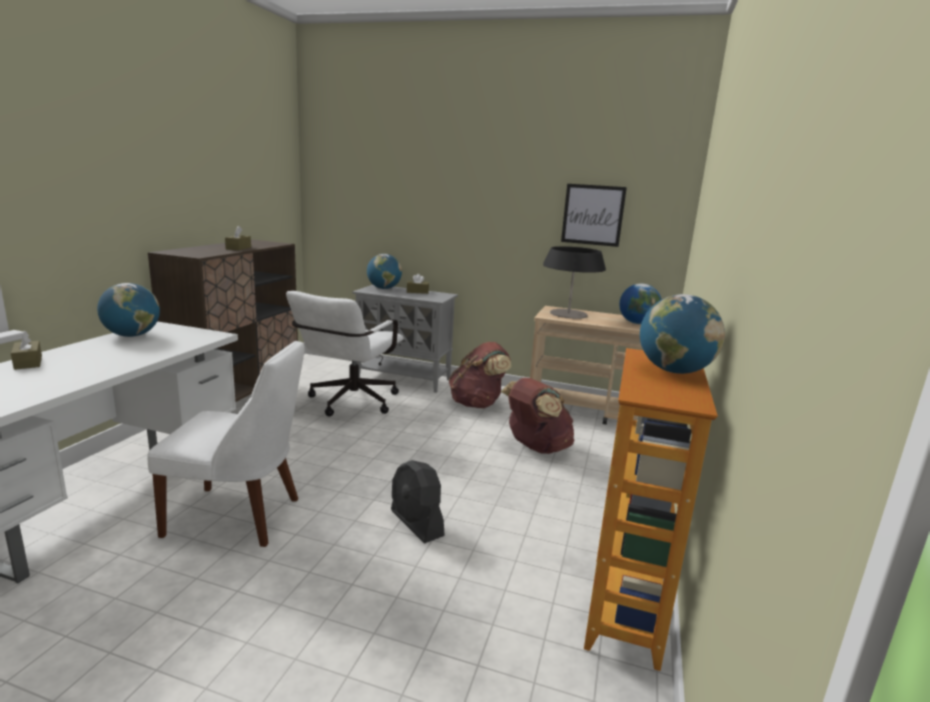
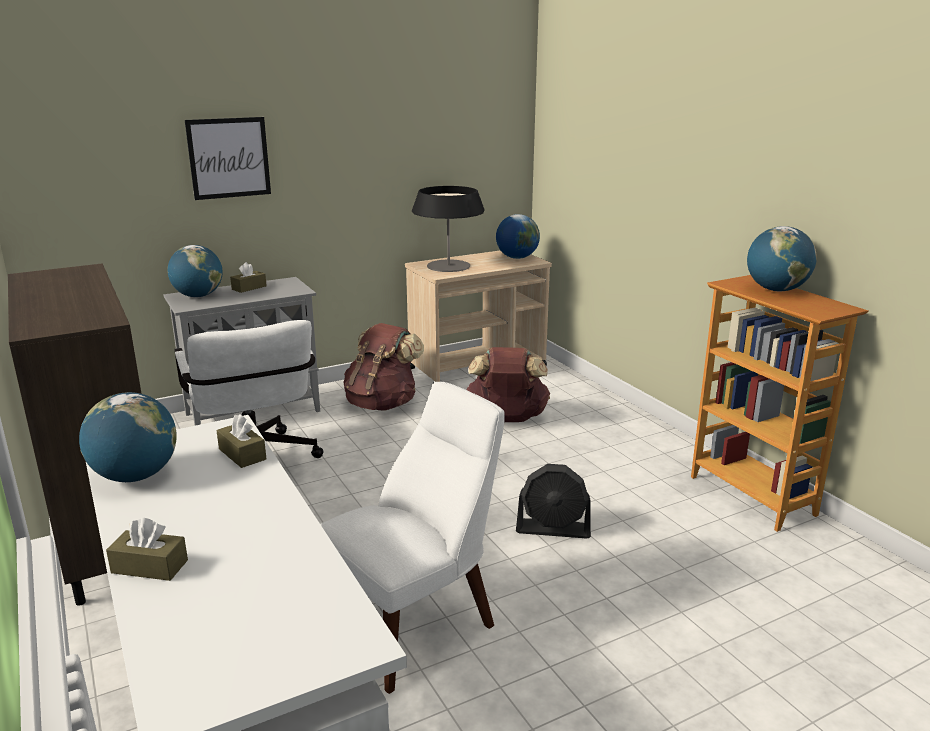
camera: 45 degrees left, 5 degrees up
brown tissue box [225,226,251,250] -> brown tissue box moved to [216,414,266,468]
picture [561,184,627,247] -> picture moved to [185,117,271,200]

